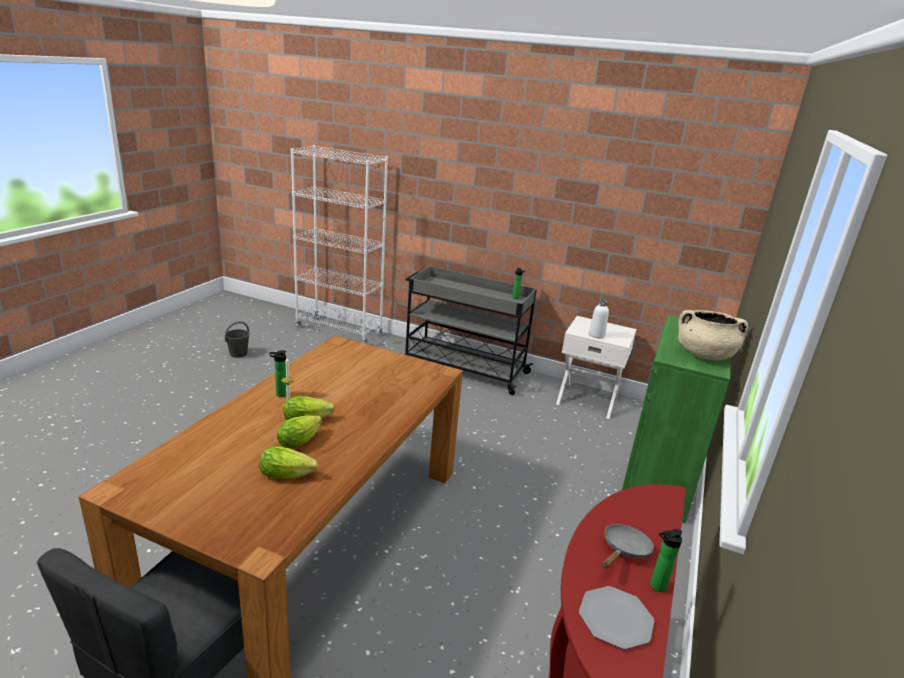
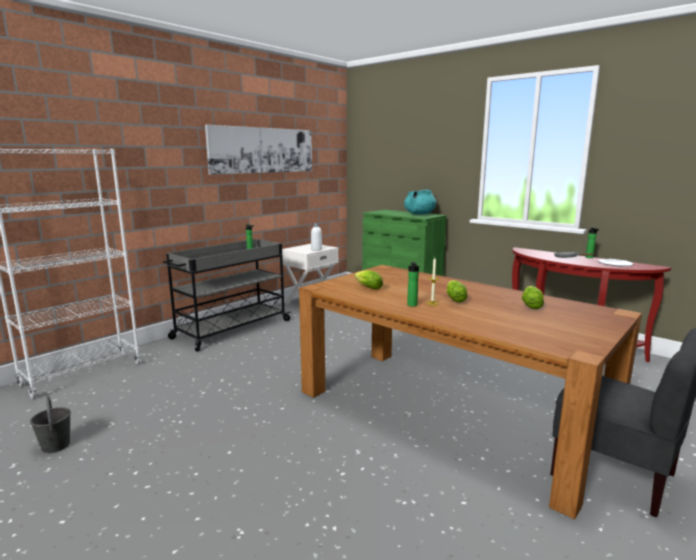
camera: 70 degrees left, 10 degrees down
lettuce [277,415,322,448] -> lettuce moved to [354,270,383,289]
beige cooking pot [678,310,748,360] -> turquoise cooking pot [404,190,436,215]
none -> picture [205,125,312,175]

